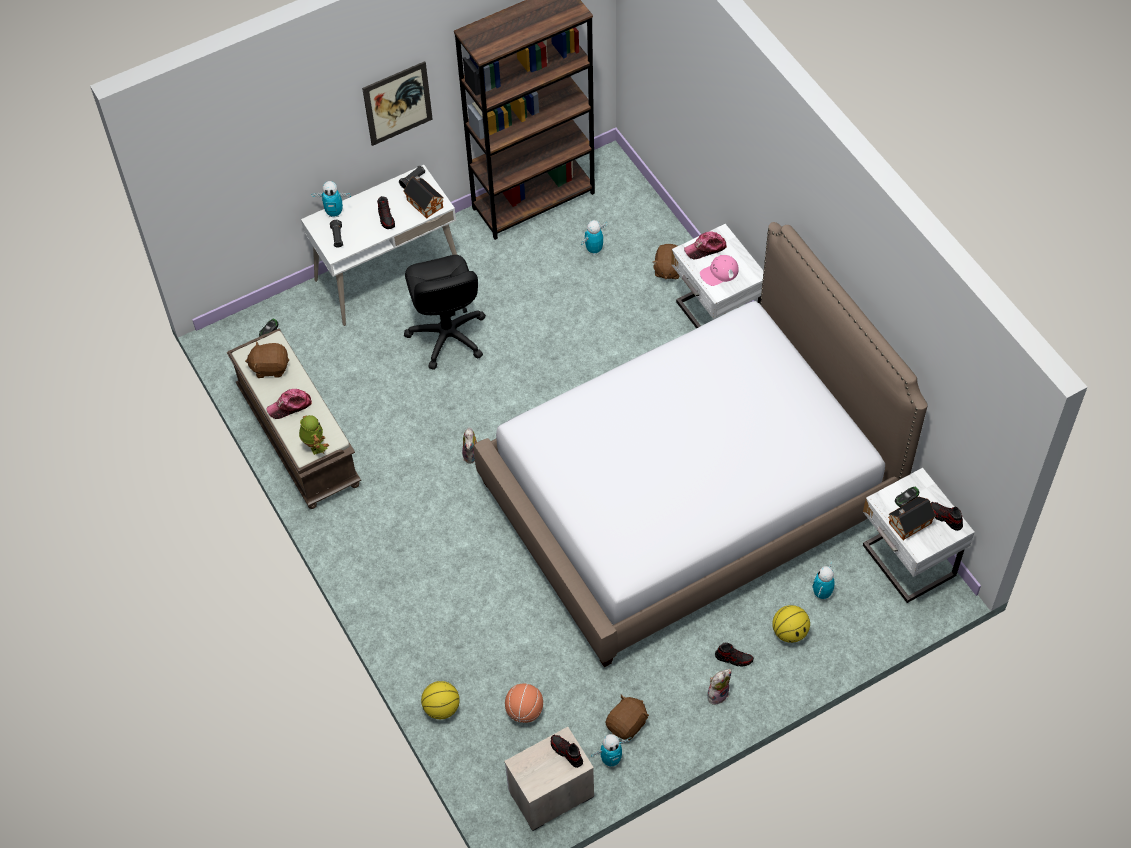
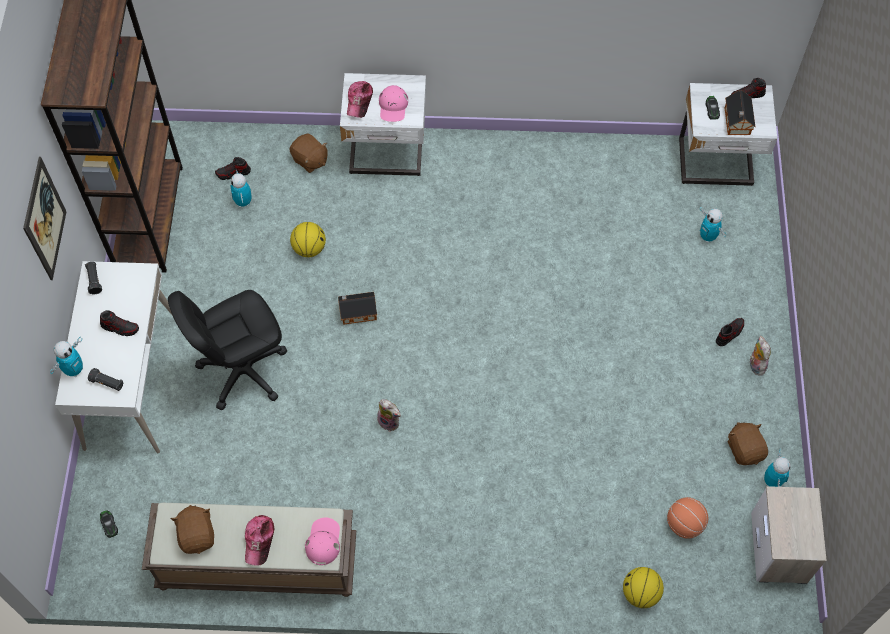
camera: 60 degrees left, 5 degrees up
brown plush toy [245,341,289,378] -> brown plush toy turned 135 degrees clockwise [171,505,214,554]
toy robot [299,415,329,455] -> pink cap [305,518,340,565]
toy house [403,176,444,219] -> toy house moved to [338,292,377,325]
black office chair [404,255,486,370] -> black office chair turned 135 degrees clockwise [168,290,287,410]
bed [474,222,927,667] -> none
shoe [551,735,583,768] -> shoe moved to [215,157,251,180]
basketball [772,605,810,643] -> basketball moved to [290,222,326,257]

